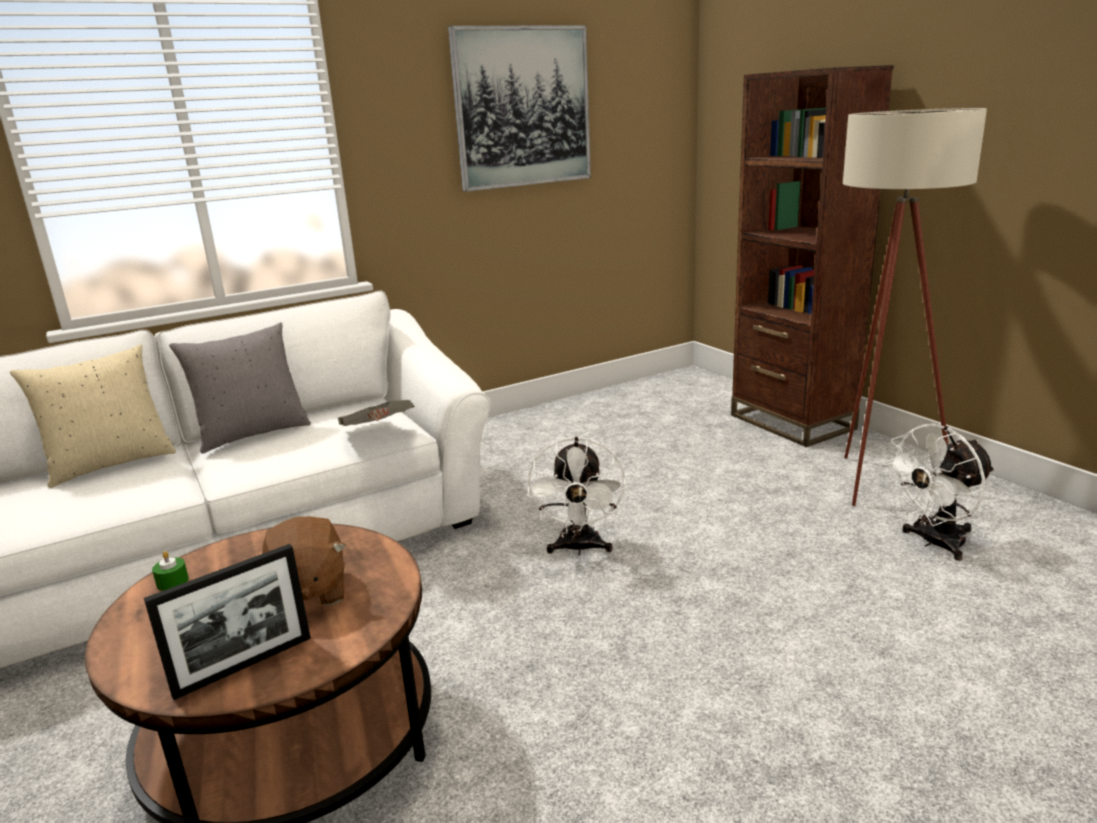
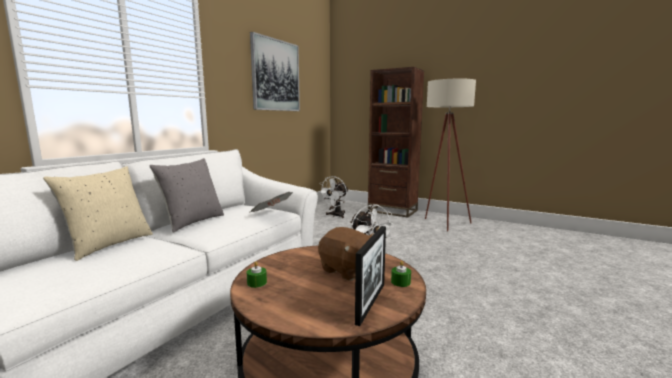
camera: 30 degrees left, 10 degrees down
white fan [883,423,995,561] -> white fan moved to [318,176,349,218]
none -> green candle [391,261,411,287]

